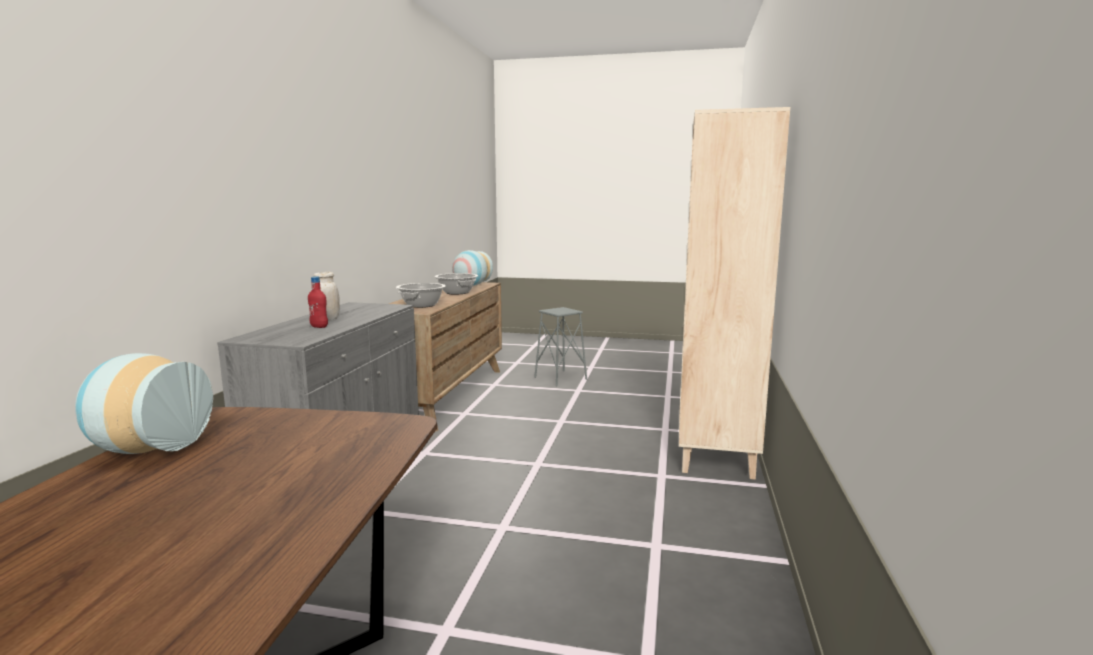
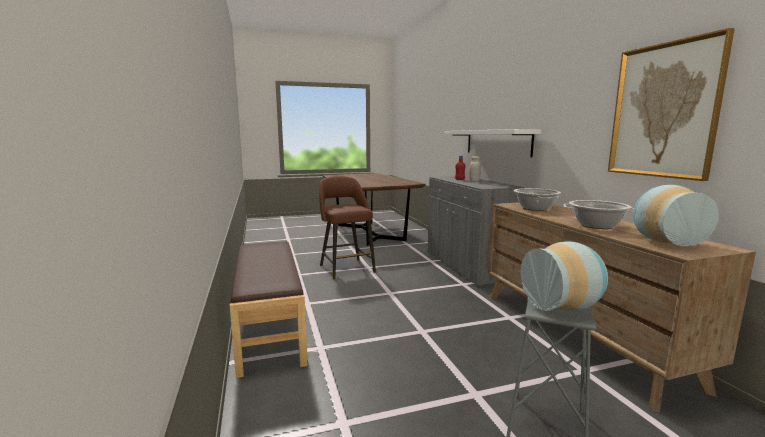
camera: 150 degrees right, 0 degrees up
vase [75,353,213,454] -> vase moved to [521,241,608,311]
beige bookcase [679,107,790,480] -> brown bench [230,241,308,378]
none -> brown stool [319,176,376,279]
none -> white shelf [445,129,542,157]
none -> picture [608,28,735,181]

